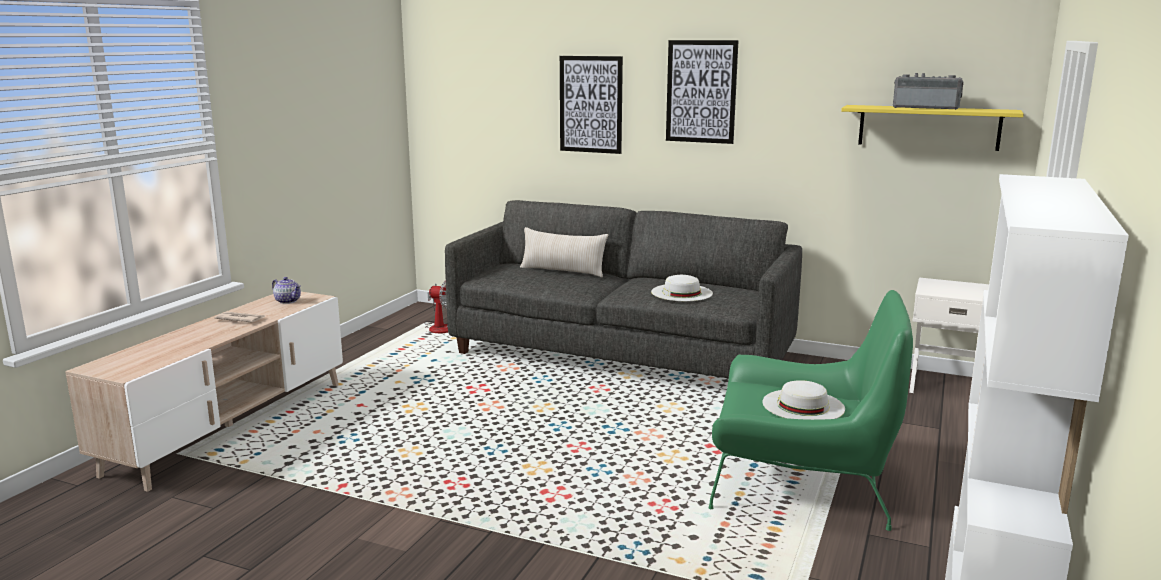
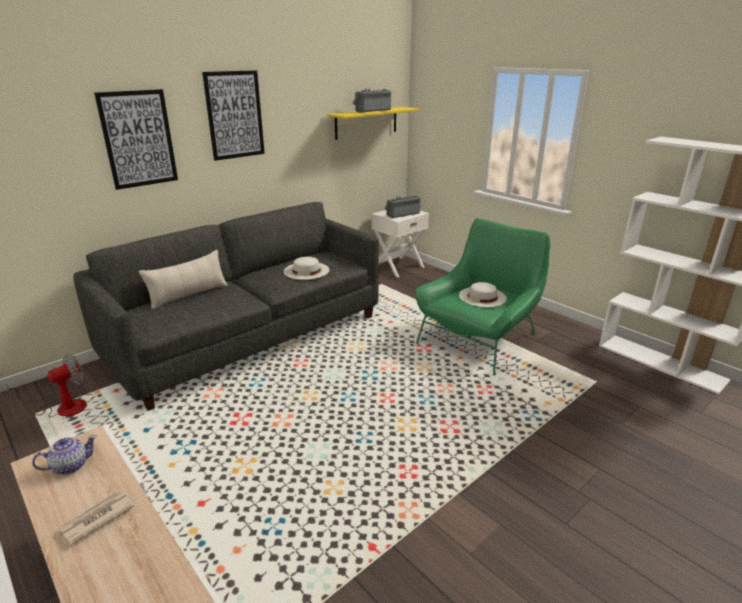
camera: 65 degrees left, 10 degrees up
none -> radio [385,195,420,218]

